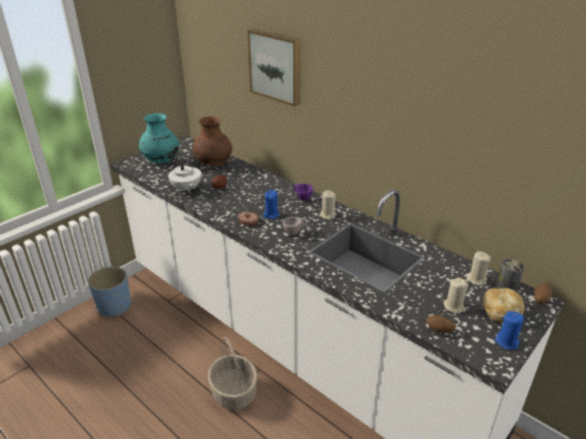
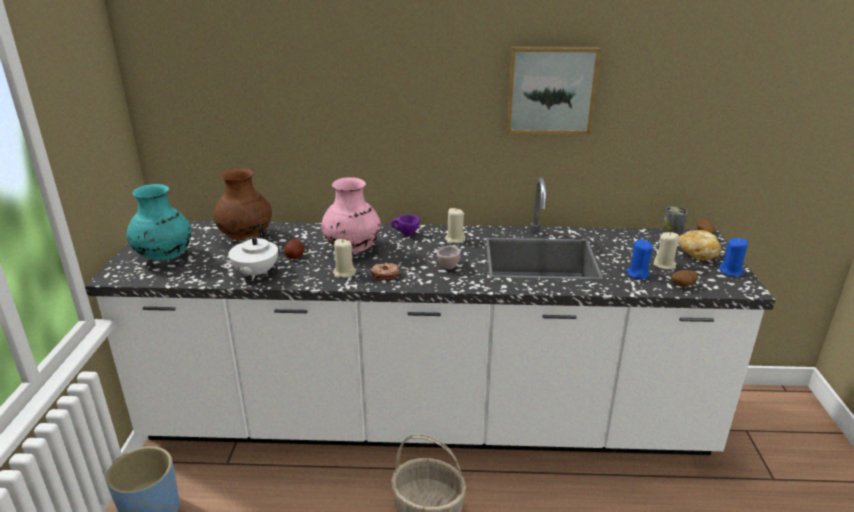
camera: 40 degrees left, 5 degrees down
white teapot [168,157,201,193] -> white teapot turned 75 degrees clockwise [228,225,278,280]
picture [248,29,301,107] -> picture moved to [506,46,600,134]
blue candle [263,190,279,219] -> blue candle moved to [626,239,653,279]
beige candle [466,251,491,286] -> beige candle moved to [333,239,356,278]
none -> pink vase [321,177,381,253]

